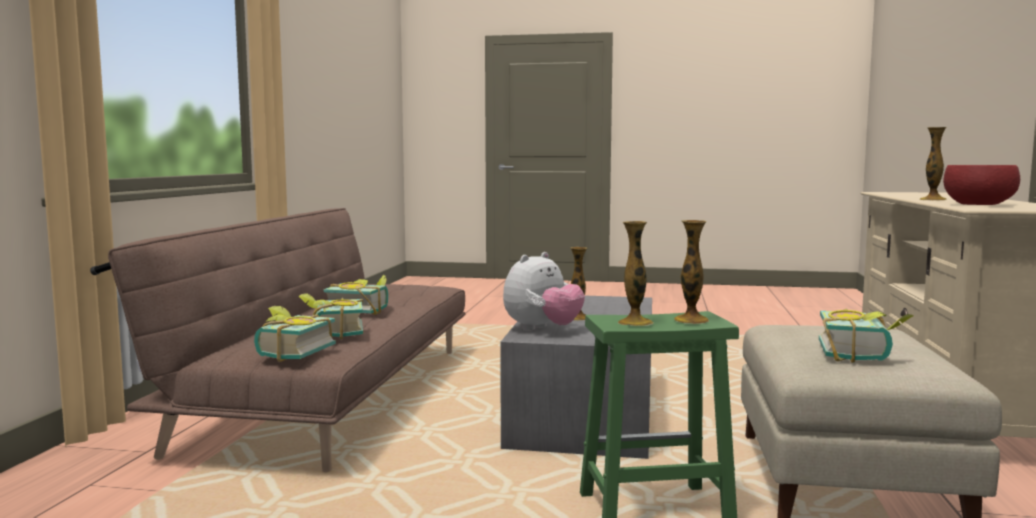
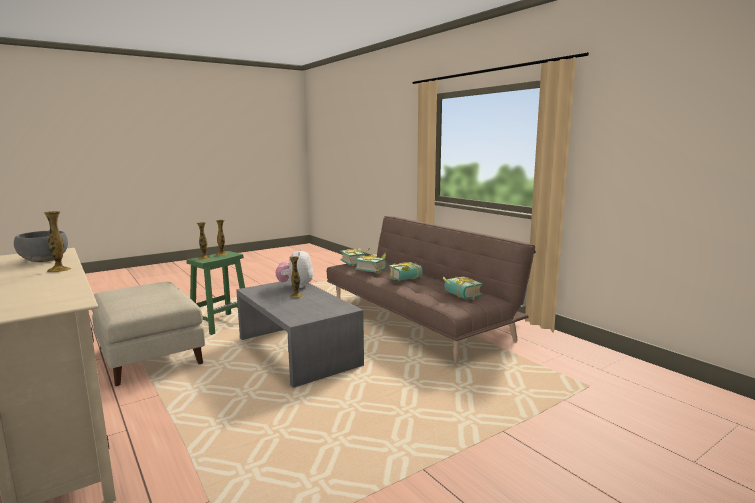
camera: 135 degrees right, 5 degrees up
book [819,309,913,363] -> book moved to [442,276,483,300]
red bowl [943,165,1020,205] -> grey bowl [14,231,68,262]

